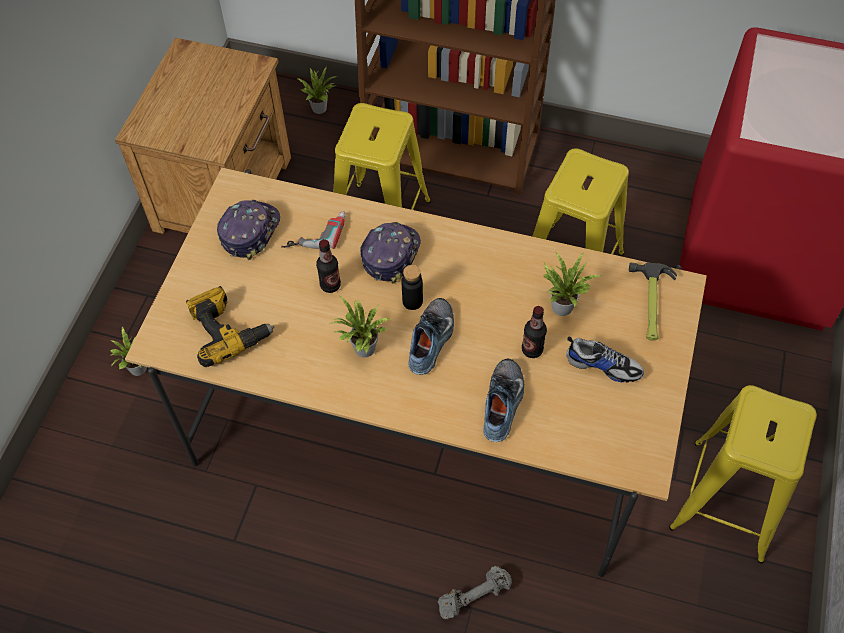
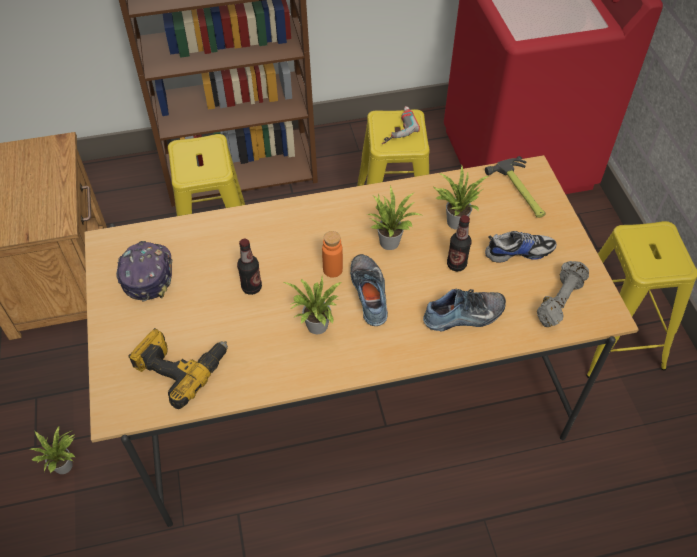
camera: 30 degrees left, 5 degrees down
power drill [281,211,346,249] -> power drill moved to [382,106,420,144]
potted plant [296,66,337,114] -> potted plant moved to [367,186,421,250]
cap [361,222,421,284] -> none
black bottle [402,265,423,310] -> orange bottle [322,231,343,278]
grey dumbbell [438,566,512,619] -> grey dumbbell moved to [537,261,589,327]
shoe [483,359,524,442] -> shoe turned 90 degrees clockwise [423,288,506,331]

